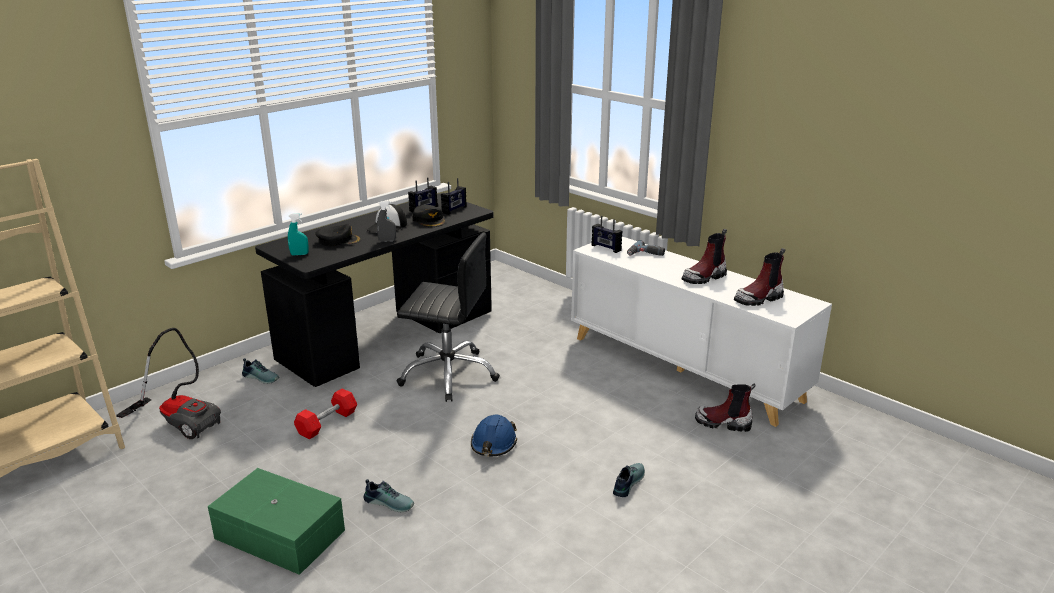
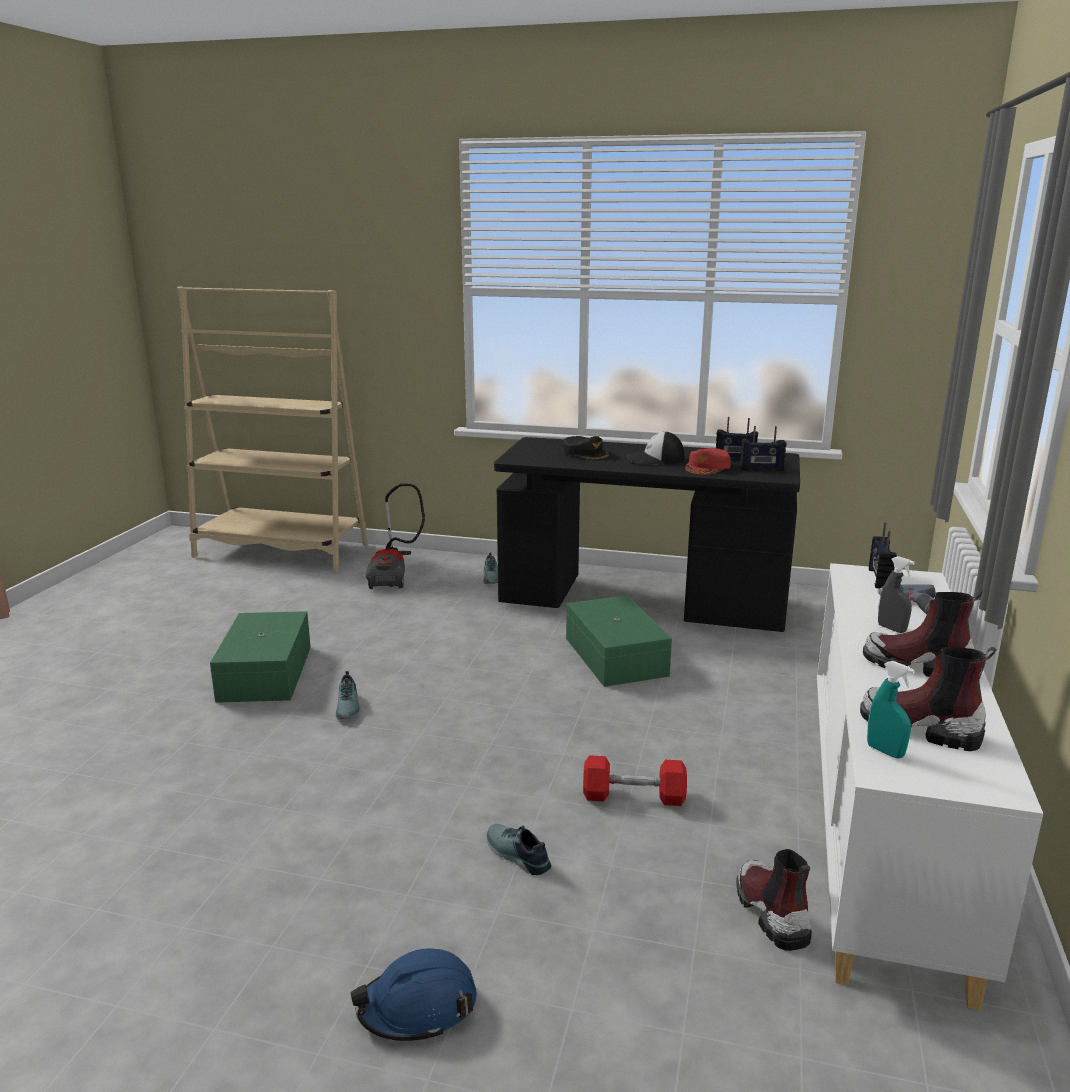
camera: 60 degrees right, 5 degrees down
turquoise spray bottle [288,213,309,255] -> turquoise spray bottle moved to [867,661,915,759]
red dumbbell [294,389,357,439] -> red dumbbell moved to [583,755,687,806]
grey spray bottle [377,201,396,242] -> grey spray bottle moved to [878,556,915,633]
black office chair [397,233,500,402] -> green storage box [566,595,672,687]
black cap [412,205,445,227] -> red cap [685,448,731,475]
blue hard hat [471,414,517,456] -> blue hard hat moved to [351,949,477,1041]
shoe [613,463,645,497] -> shoe turned 135 degrees counterclockwise [487,824,551,875]

